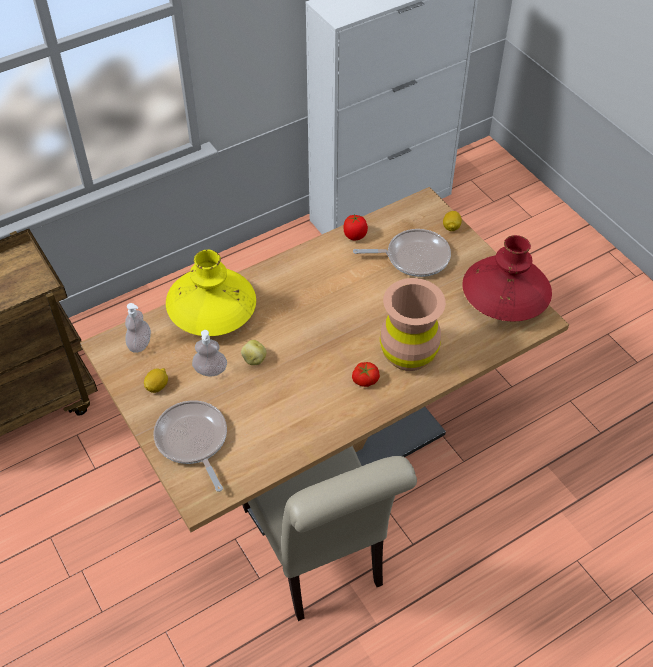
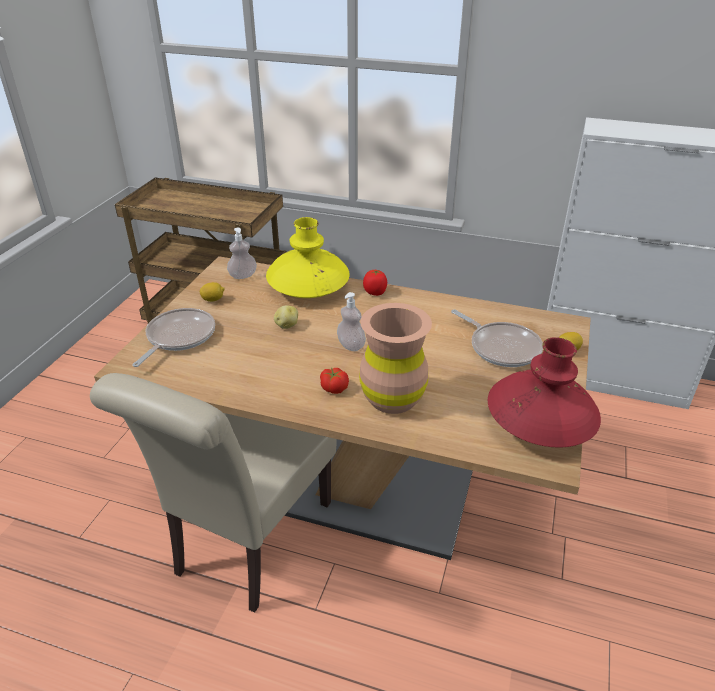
camera: 50 degrees right, 15 degrees down
soap dispenser [192,330,227,377] -> soap dispenser moved to [337,292,366,351]
tomato [344,215,368,240] -> tomato moved to [363,270,387,296]

